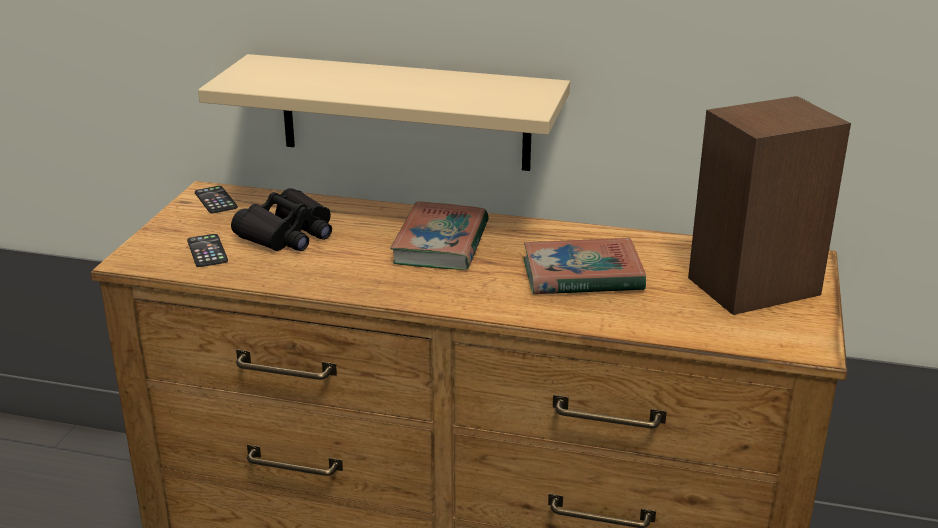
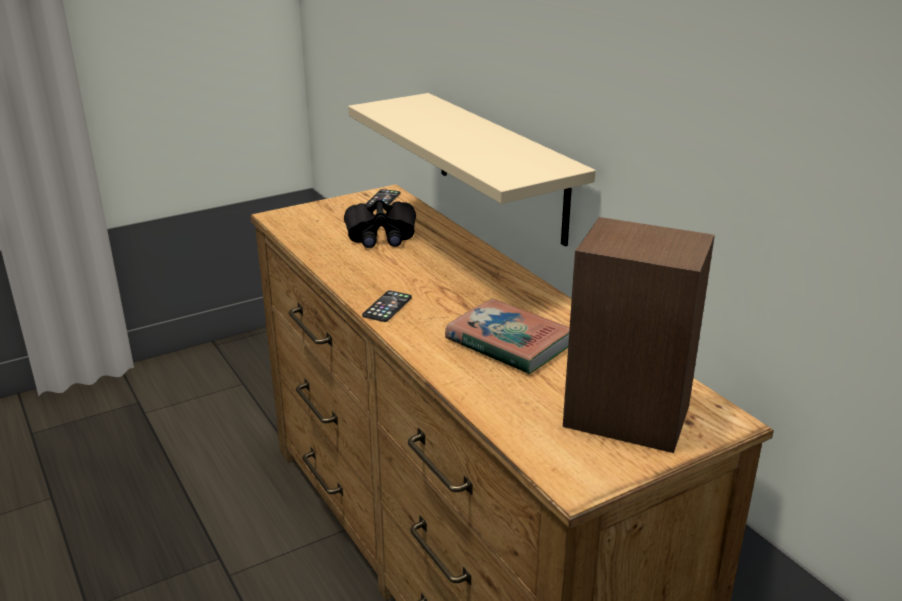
camera: 45 degrees right, 0 degrees up
phone [187,234,228,267] -> phone moved to [362,291,412,322]
book [390,202,489,270] -> none

